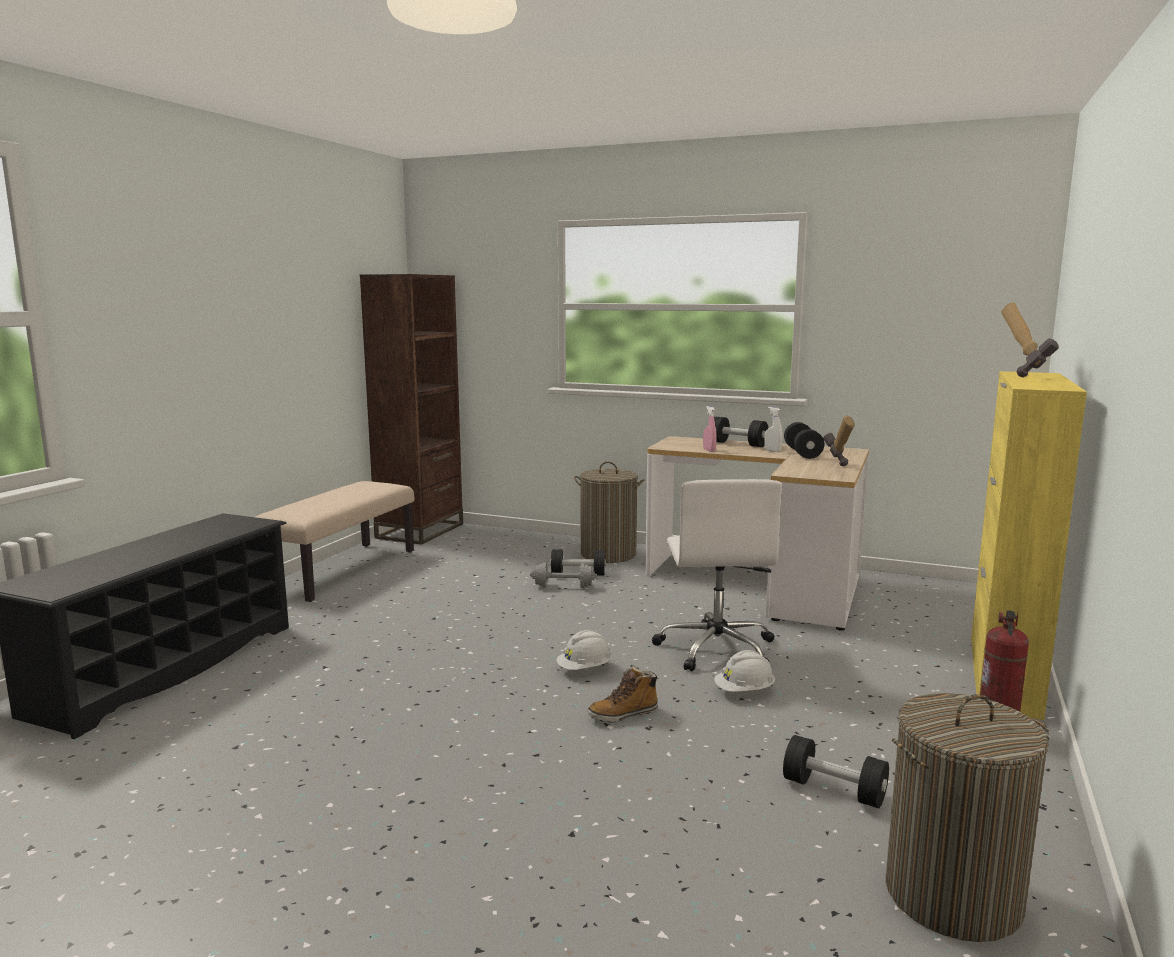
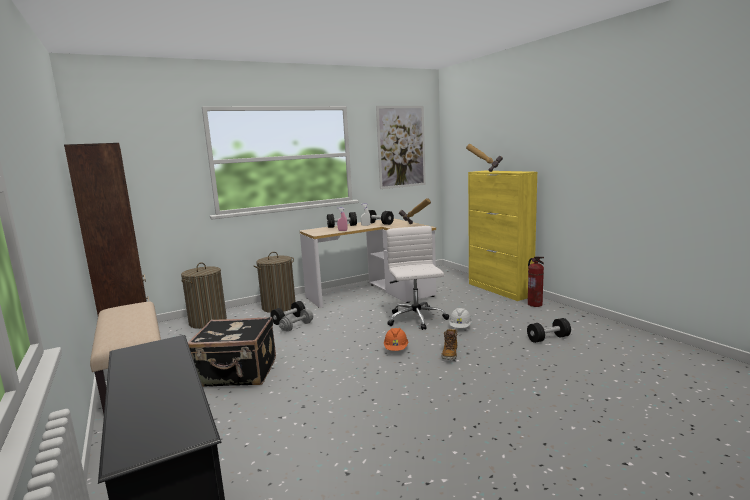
camera: 50 degrees left, 0 degrees up
white hard hat [556,630,613,670] -> orange hard hat [384,328,408,351]
white office chair [652,479,782,671] -> white office chair turned 135 degrees counterclockwise [387,226,449,330]
laundry basket [885,693,1049,942] -> laundry basket moved to [181,262,227,329]
none -> black suitcase [188,316,276,387]
none -> picture [376,106,426,189]

